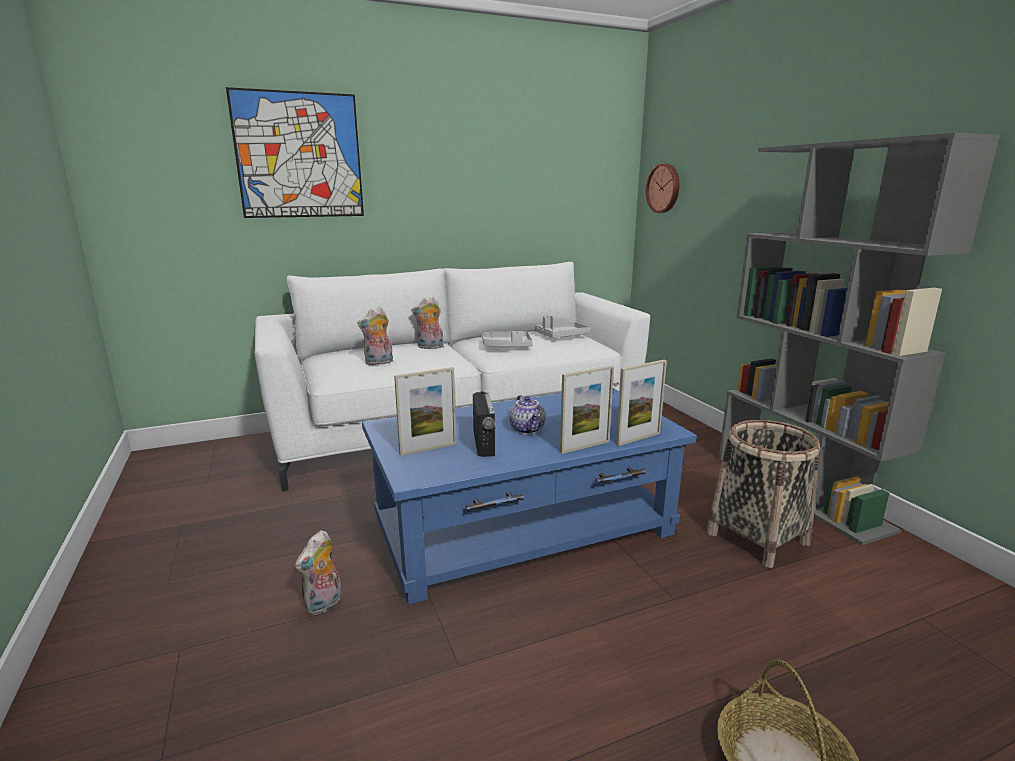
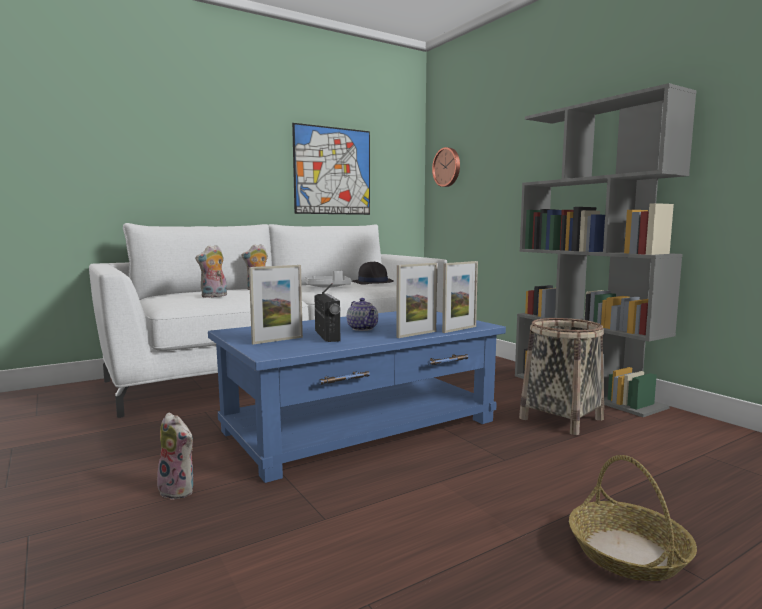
camera: 10 degrees left, 10 degrees down
picture [226,87,364,218] -> picture moved to [292,123,370,215]
plush toy [295,530,342,615] -> plush toy turned 75 degrees counterclockwise [157,413,193,500]
grey tray [535,315,590,338] -> black hat [352,262,394,285]

